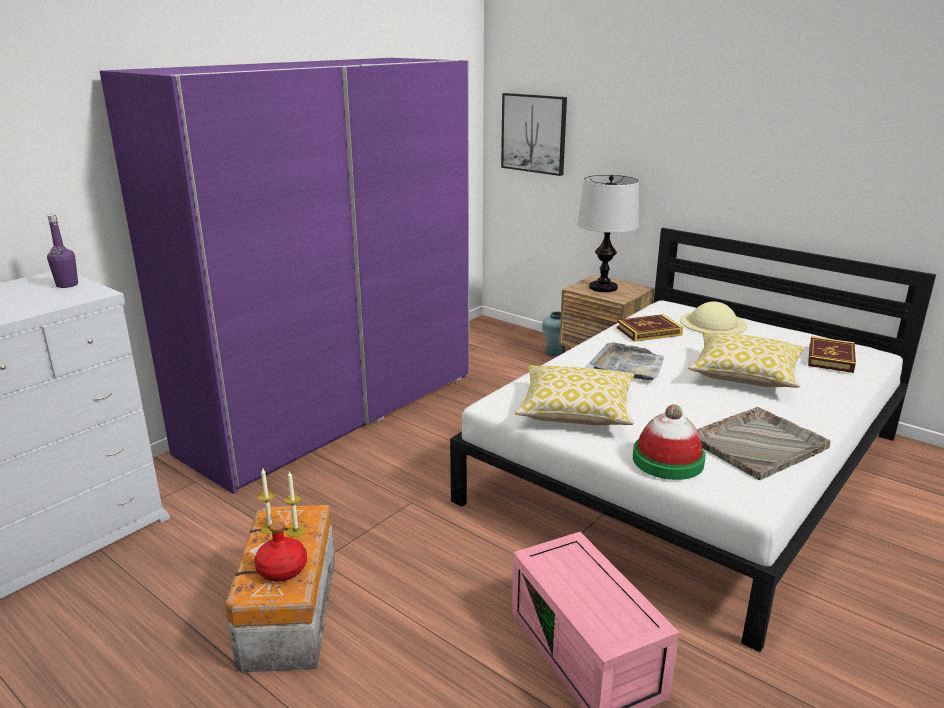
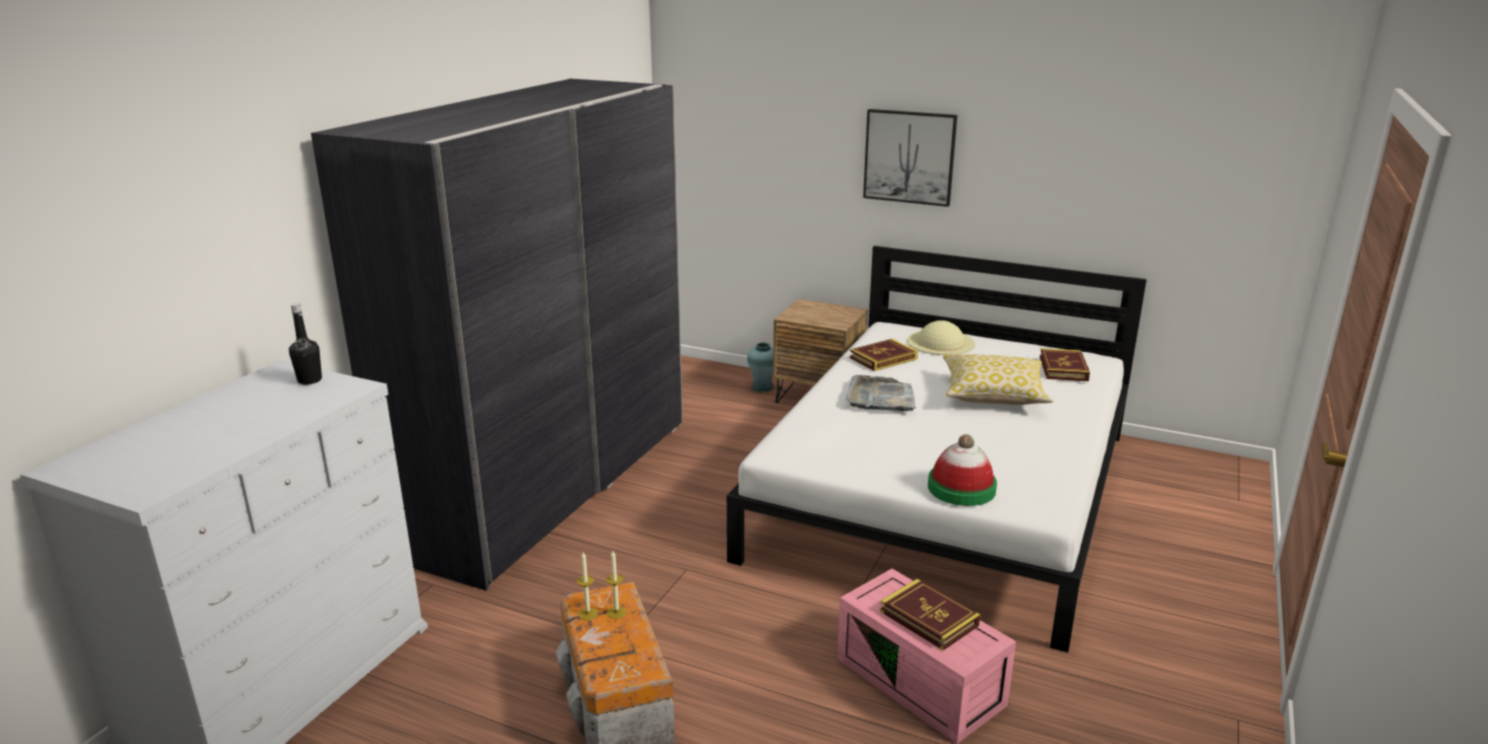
camera: 15 degrees left, 0 degrees up
purple bottle [47,214,78,288] -> black bottle [289,303,322,385]
purple wardrobe [100,58,469,494] -> grey wardrobe [311,79,683,591]
red bottle [254,521,307,582] -> none
picture [501,93,567,176] -> picture moved to [863,109,957,207]
pillow [515,366,634,425] -> none
table lamp [577,175,639,292] -> none
grey tray [697,407,831,480] -> none
none -> book [880,579,980,651]

